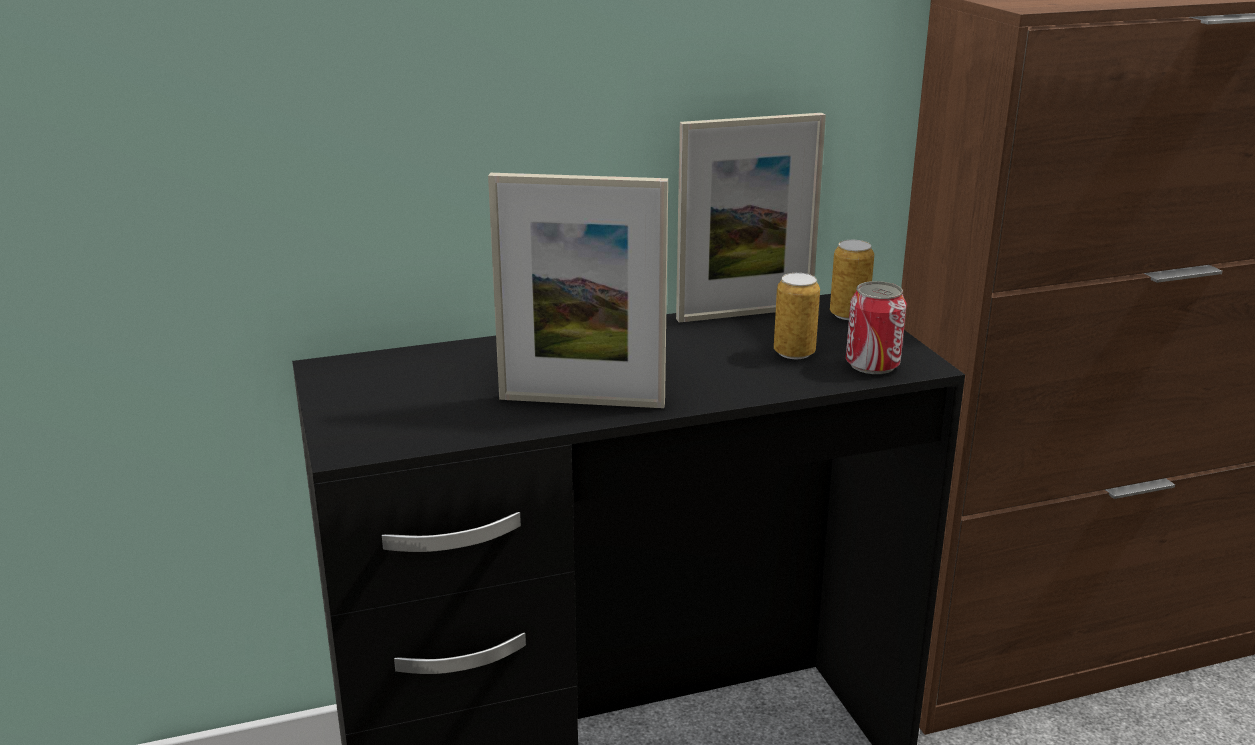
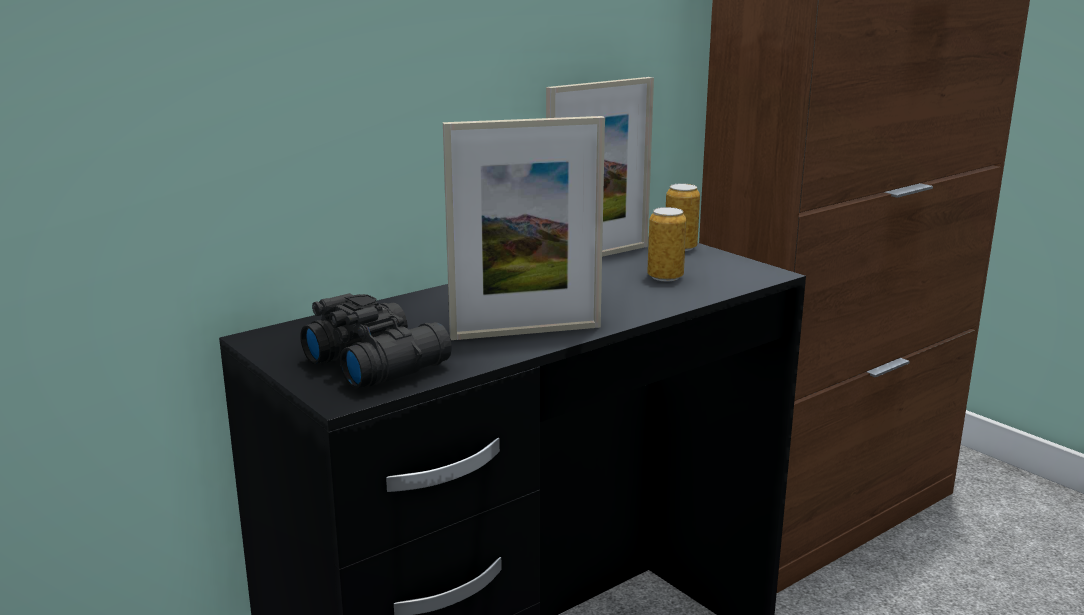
camera: 20 degrees left, 5 degrees down
can [846,281,907,374] -> none
none -> black binoculars [300,293,452,388]

